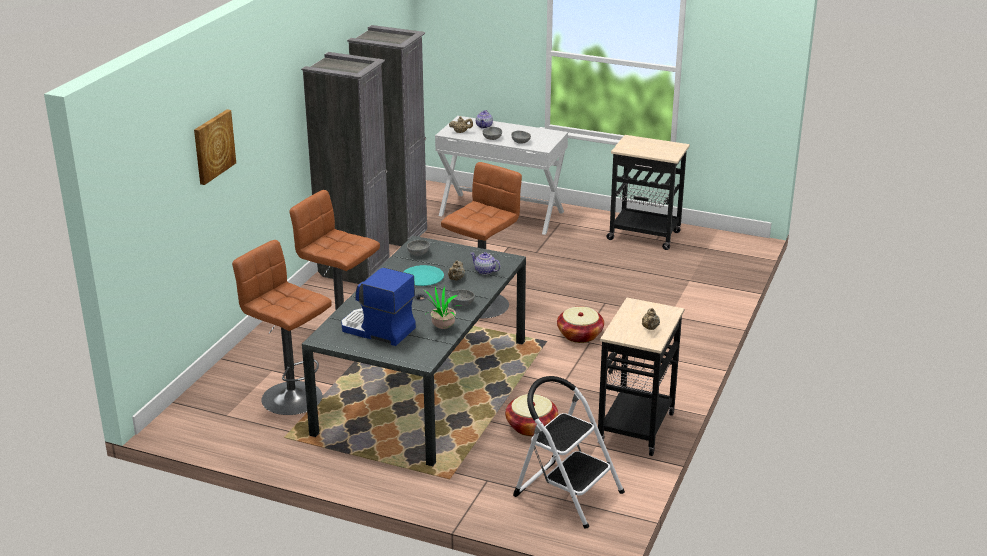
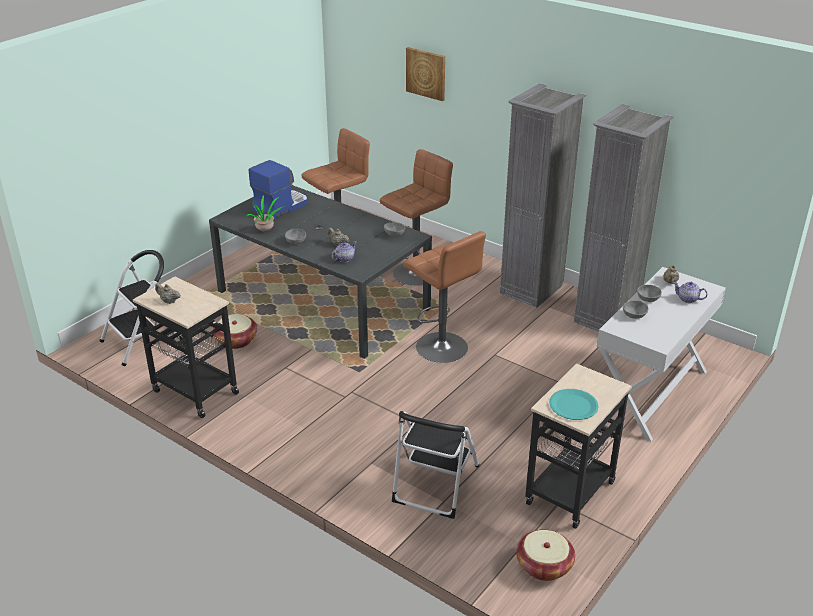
camera: 105 degrees right, 5 degrees up
turquoise plate [404,265,444,286] -> turquoise plate moved to [549,389,599,420]
basket [557,307,604,343] -> basket moved to [516,529,575,581]
none -> step ladder [392,411,480,519]

